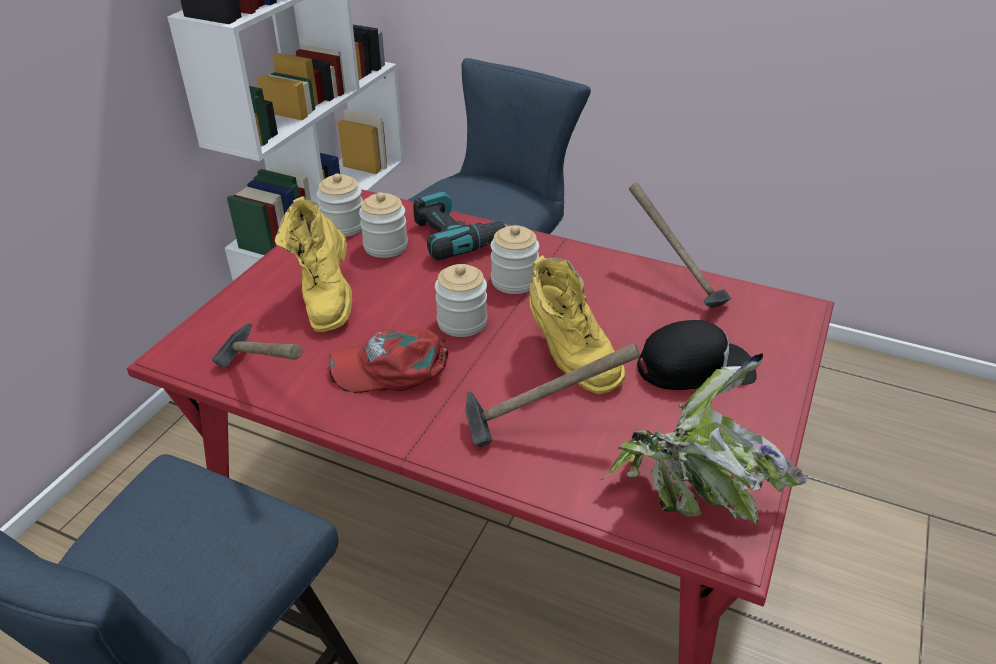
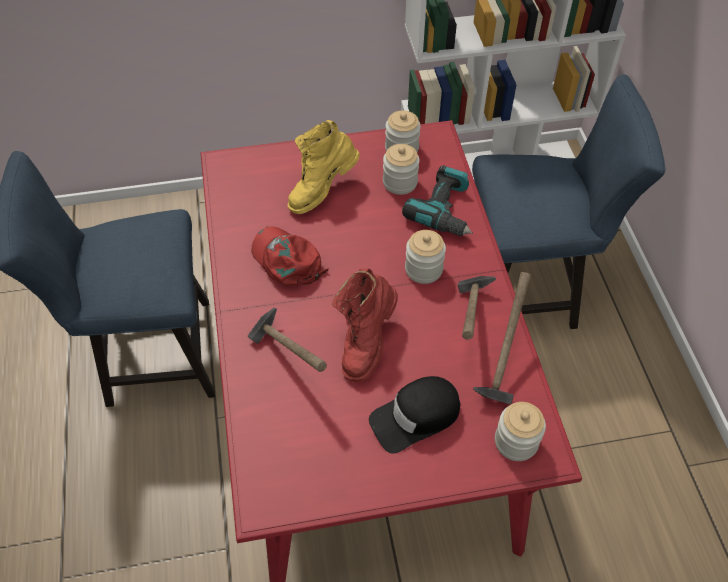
camera: 55 degrees right, 15 degrees up
hammer [212,323,302,368] -> hammer moved to [458,276,496,340]
jar [435,264,487,337] -> jar moved to [495,402,546,461]
yellow boot [529,255,626,394] -> red boot [332,268,398,382]
potted plant [600,353,808,524] -> none
black cap [637,320,757,390] -> black cap turned 105 degrees clockwise [369,376,461,454]

